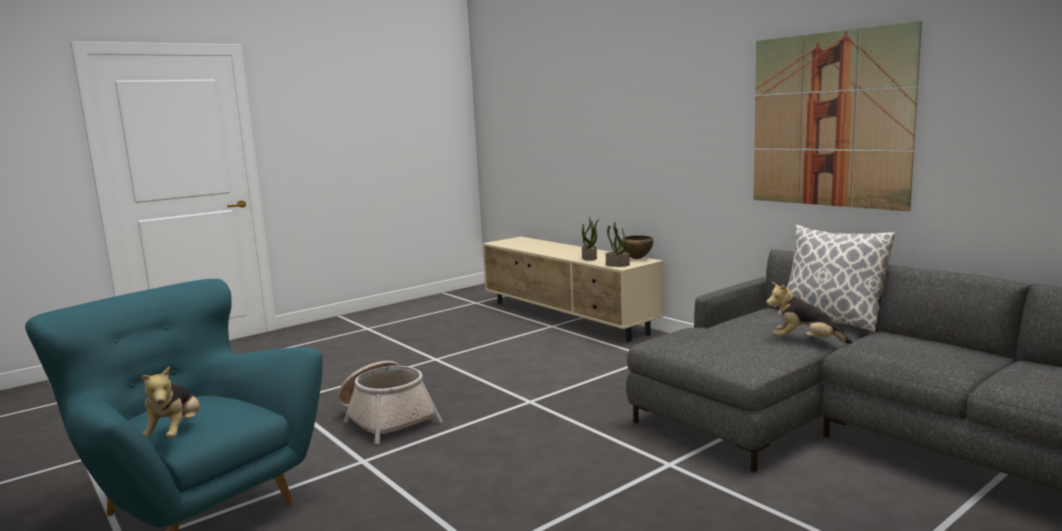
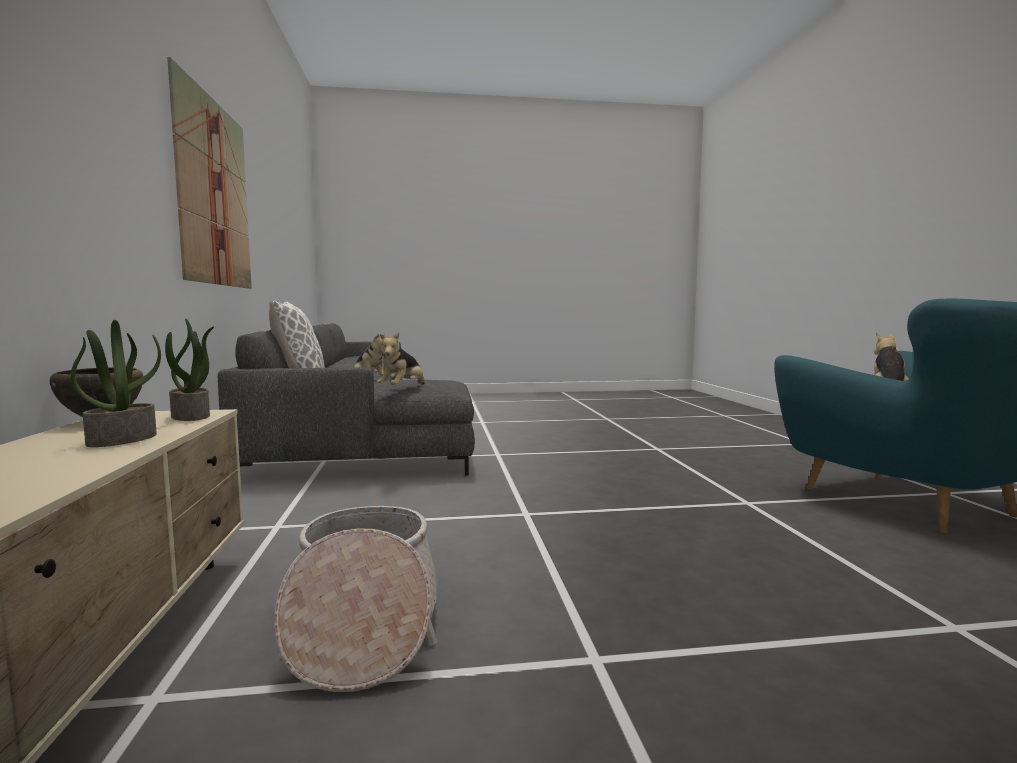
camera: 150 degrees left, 5 degrees down
basket [338,361,443,444] -> basket moved to [274,506,437,692]
none -> plush toy [377,332,424,385]

